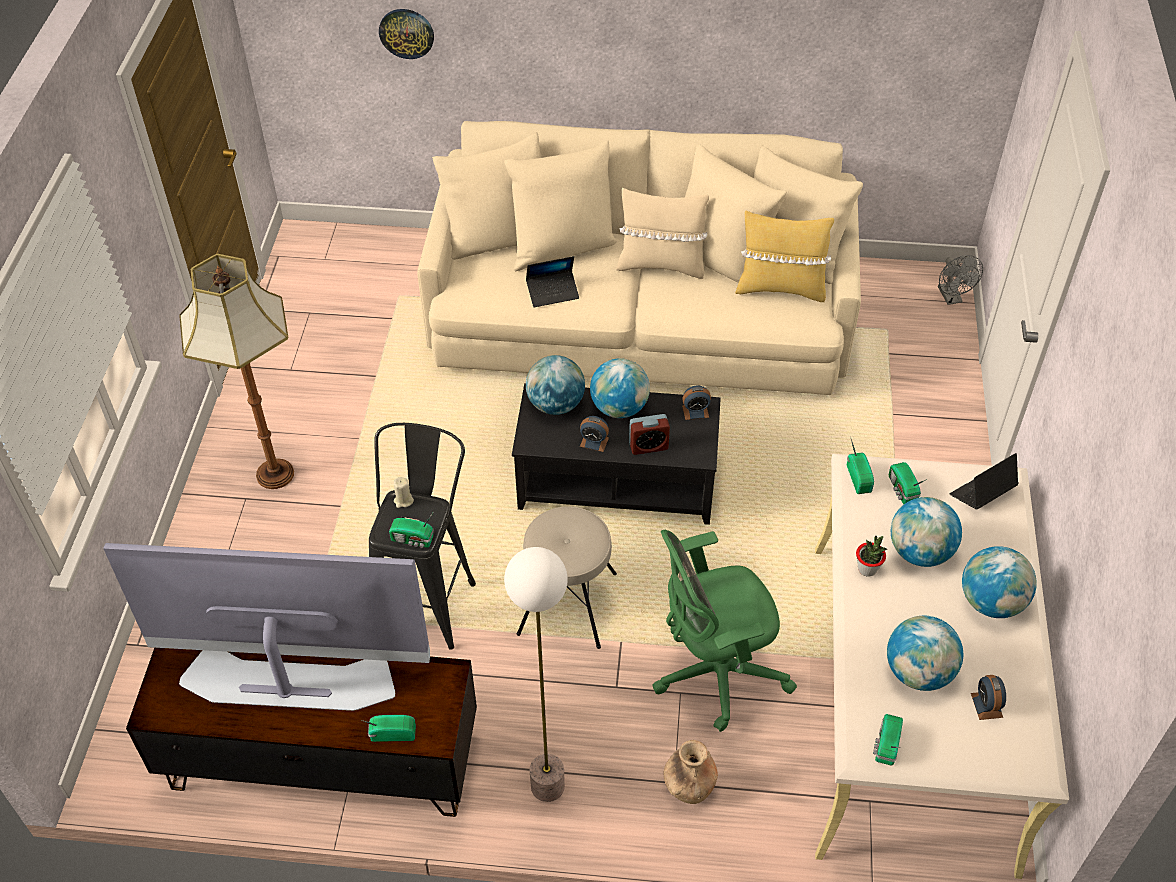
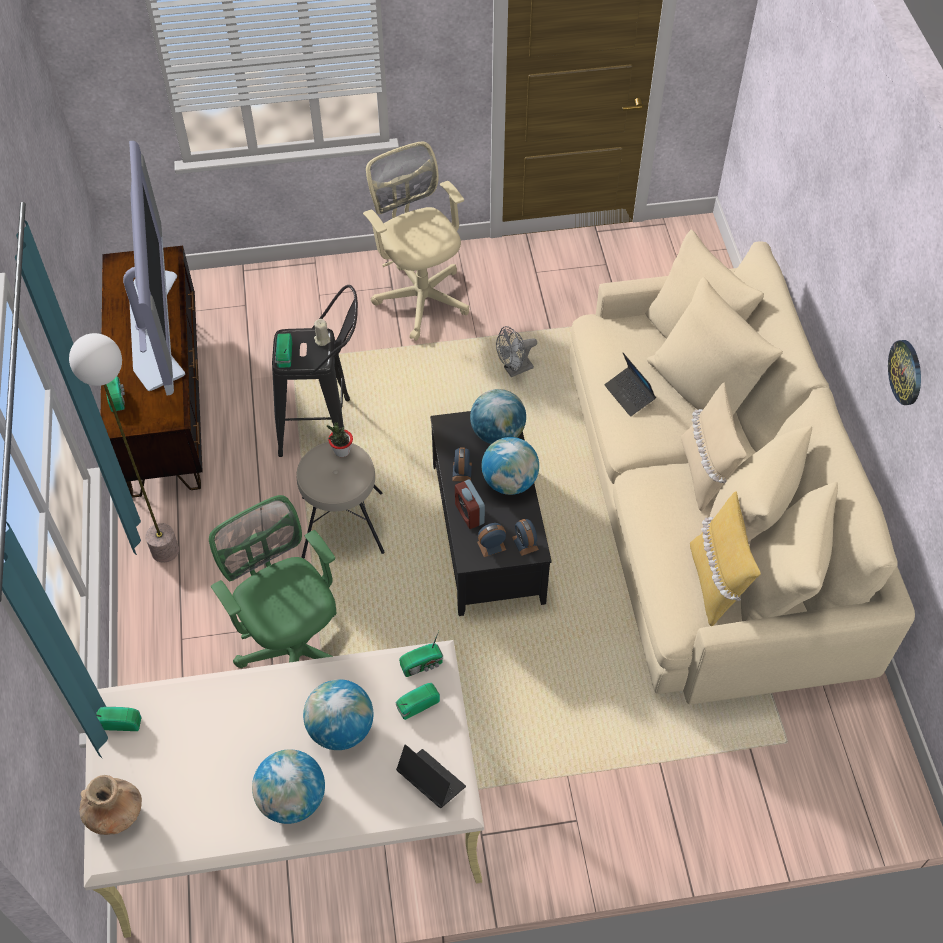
camera: 75 degrees right, 5 degrees up
floor lamp [179,254,294,489] -> beige office chair [363,141,469,341]
wall clock [379,9,434,59] -> wall clock moved to [888,340,921,405]
brown vase [664,740,718,804] -> brown vase moved to [79,775,142,835]
potted plant [856,536,887,577] -> potted plant moved to [327,422,353,457]
globe [887,616,963,691] -> none
grey fan [938,255,983,305] -> grey fan moved to [496,326,537,377]
alarm clock [971,675,1006,720] -> alarm clock moved to [477,523,506,557]

